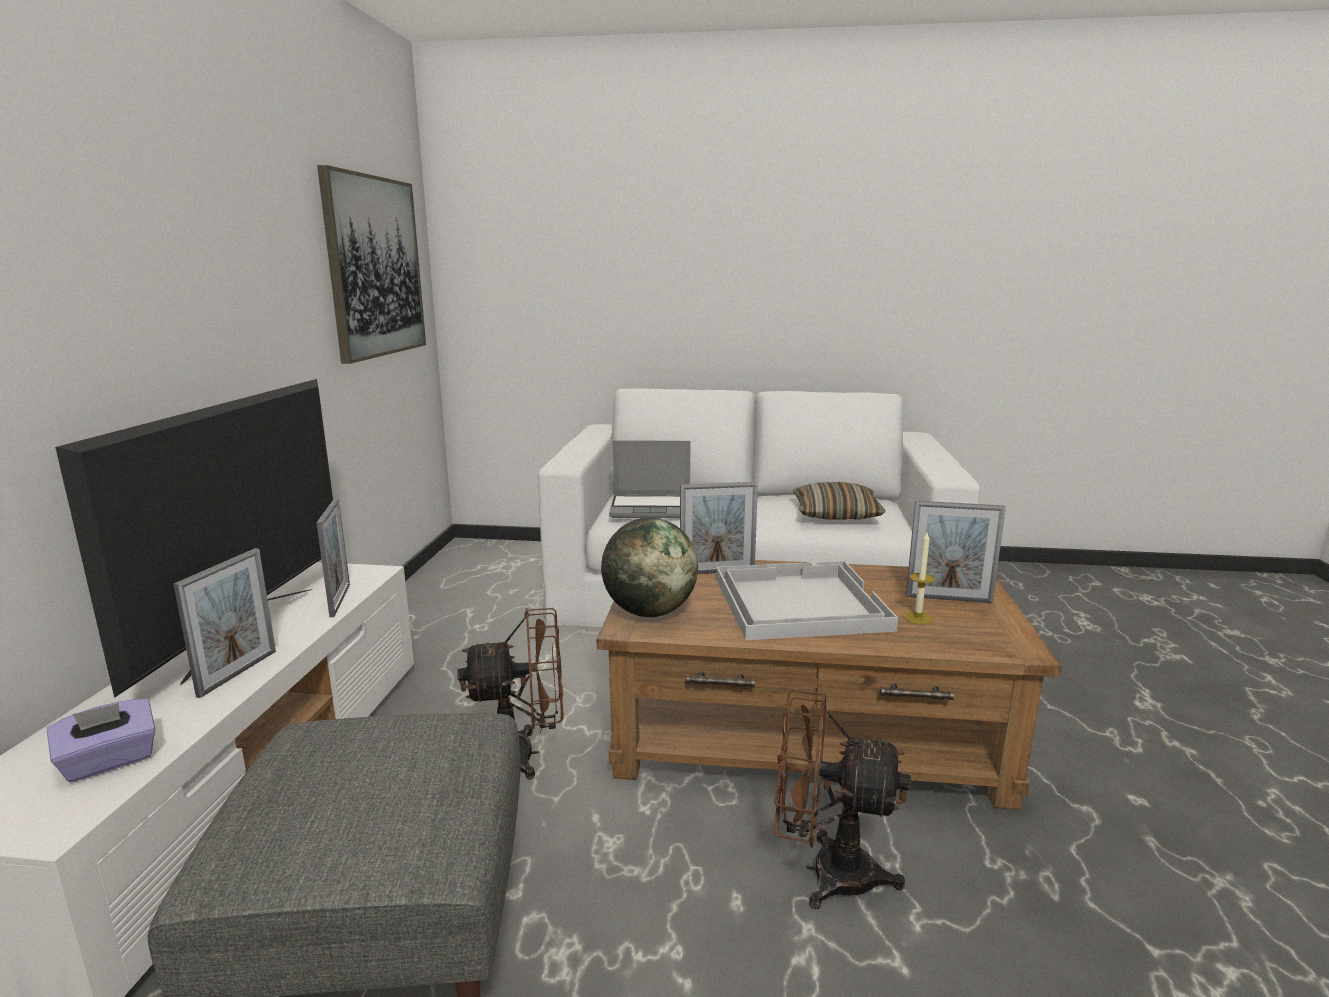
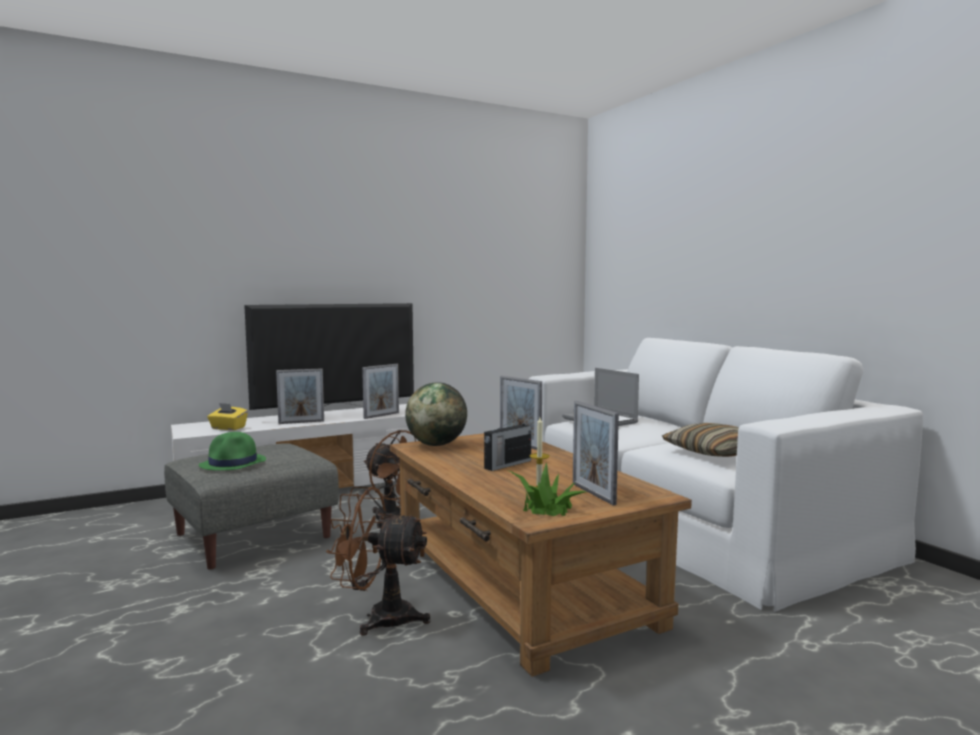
camera: 55 degrees right, 10 degrees down
purple tissue box [47,699,156,783] -> yellow tissue box [207,403,248,430]
picture [317,165,426,364] -> none
white tray [716,561,898,640] -> radio [484,416,531,471]
brown fan [774,690,911,909] -> brown fan turned 60 degrees counterclockwise [326,487,431,635]
none -> green hat [199,432,266,471]
none -> potted plant [509,463,586,516]

